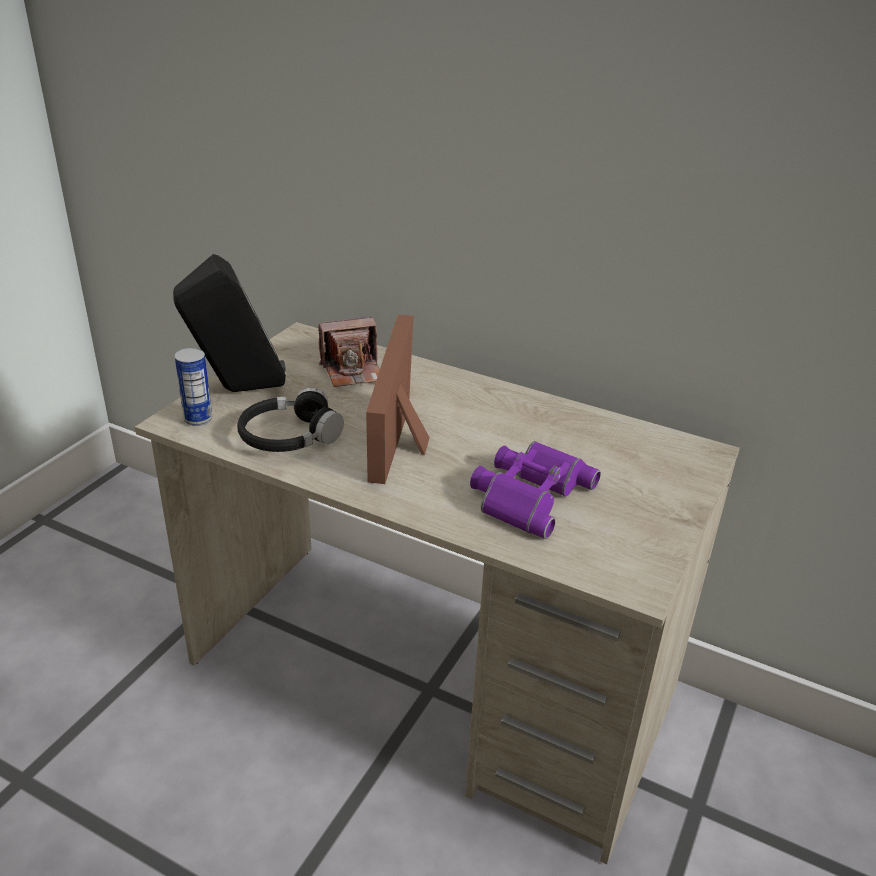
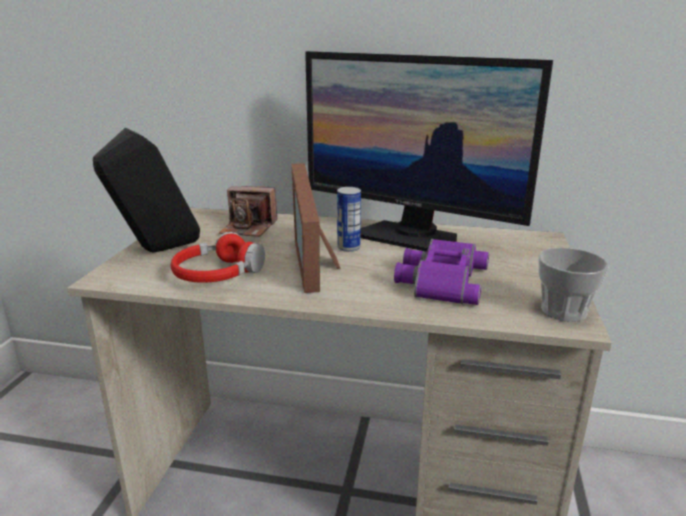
camera: 15 degrees left, 10 degrees down
can [175,348,212,426] -> can moved to [337,187,361,252]
black headphones [237,388,344,452] -> red headphones [171,232,265,283]
camera [318,316,380,387] -> camera turned 45 degrees clockwise [219,186,278,237]
none -> monitor [305,51,553,252]
none -> cup [538,247,609,322]

